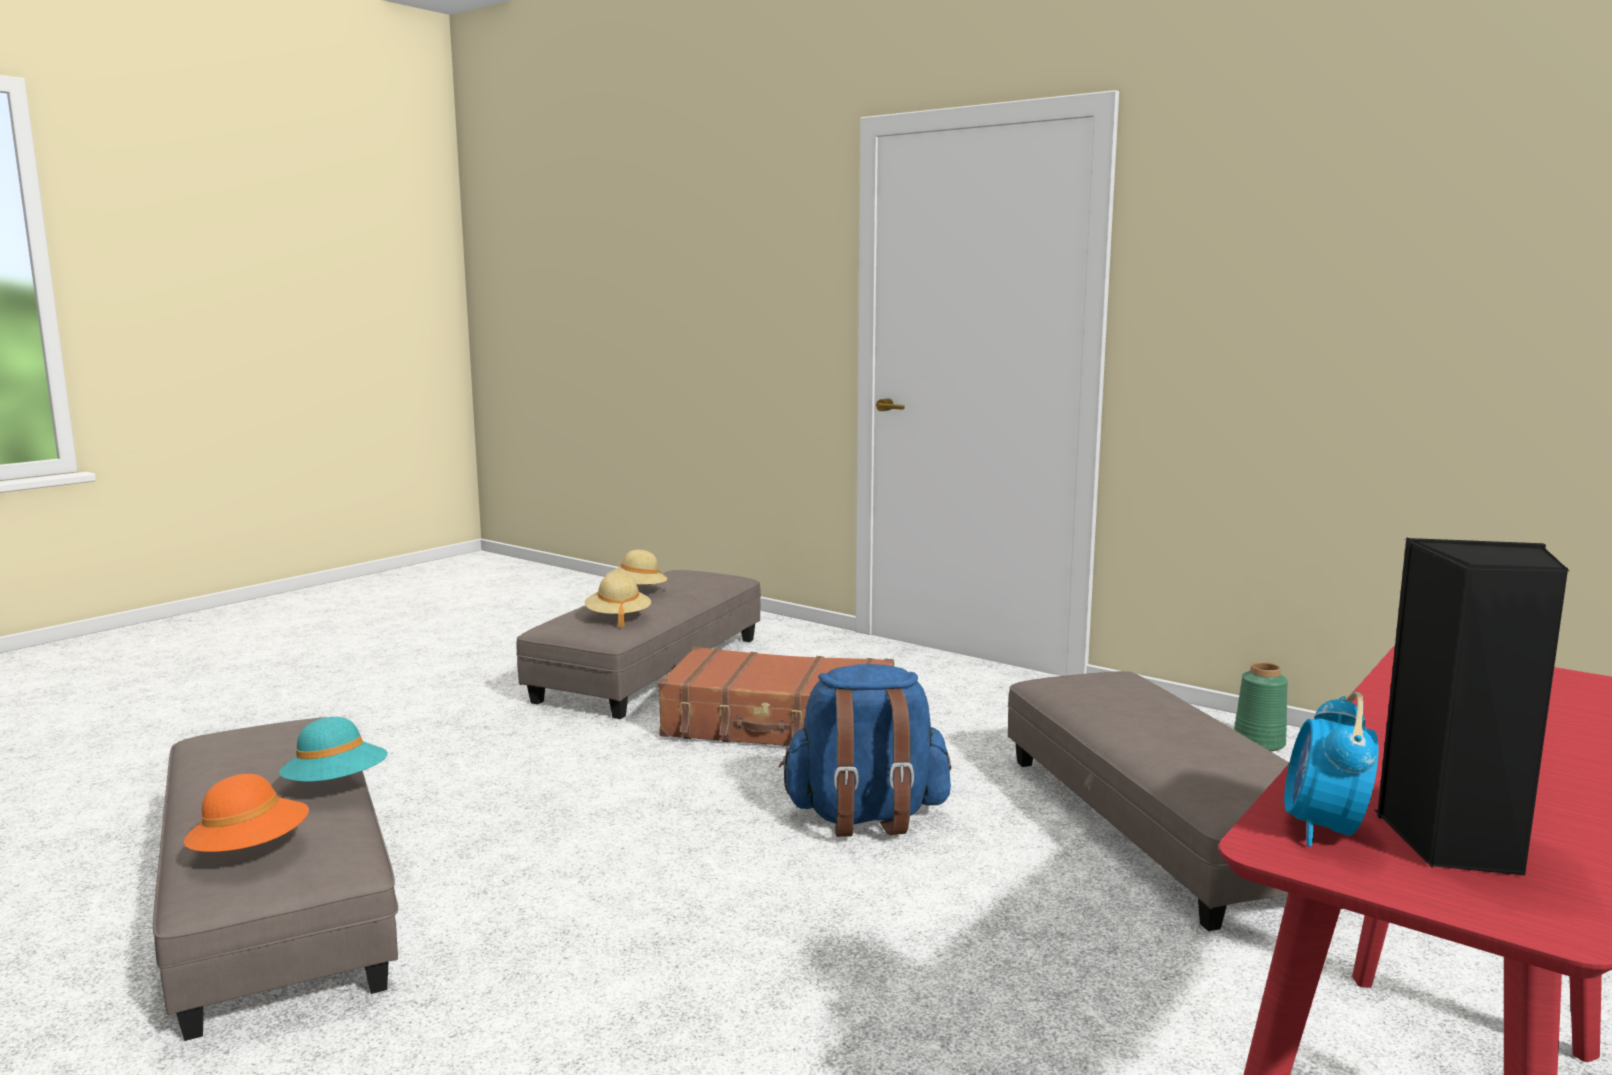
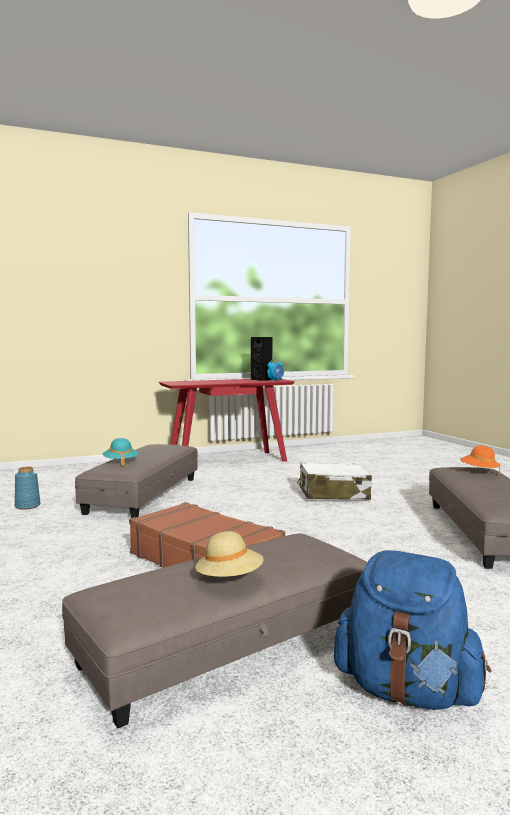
camera: 150 degrees left, 5 degrees down
turquoise hat [279,717,388,782] -> turquoise hat moved to [103,438,139,466]
beige hat [585,573,651,628] -> none
blue backpack [779,664,951,837] -> blue backpack moved to [334,550,491,710]
green vase [1234,662,1288,751] -> blue vase [15,467,41,510]
none -> white suitcase [297,463,372,500]

